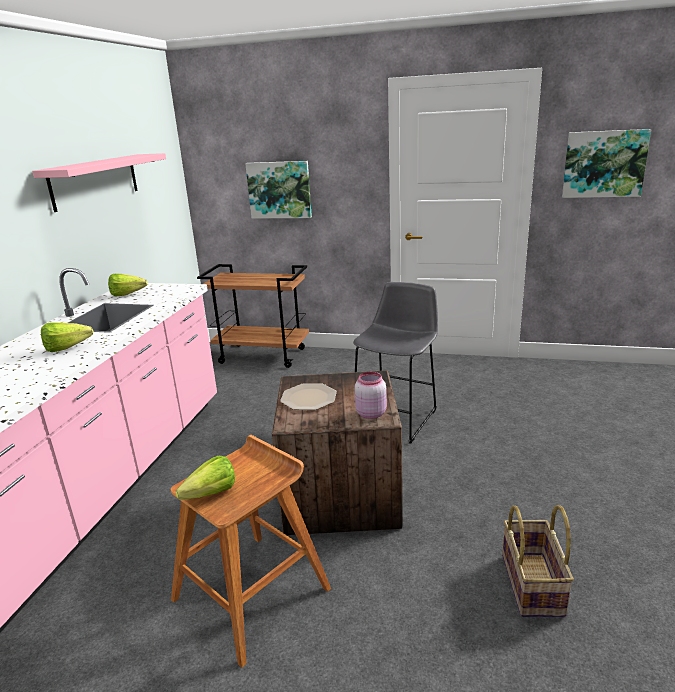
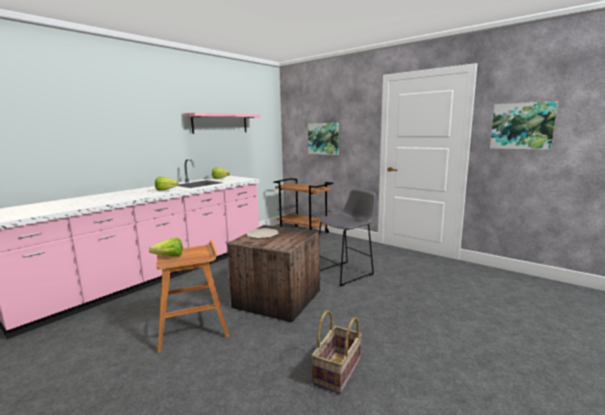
camera: 25 degrees right, 10 degrees down
pink jar [355,372,387,419] -> none

